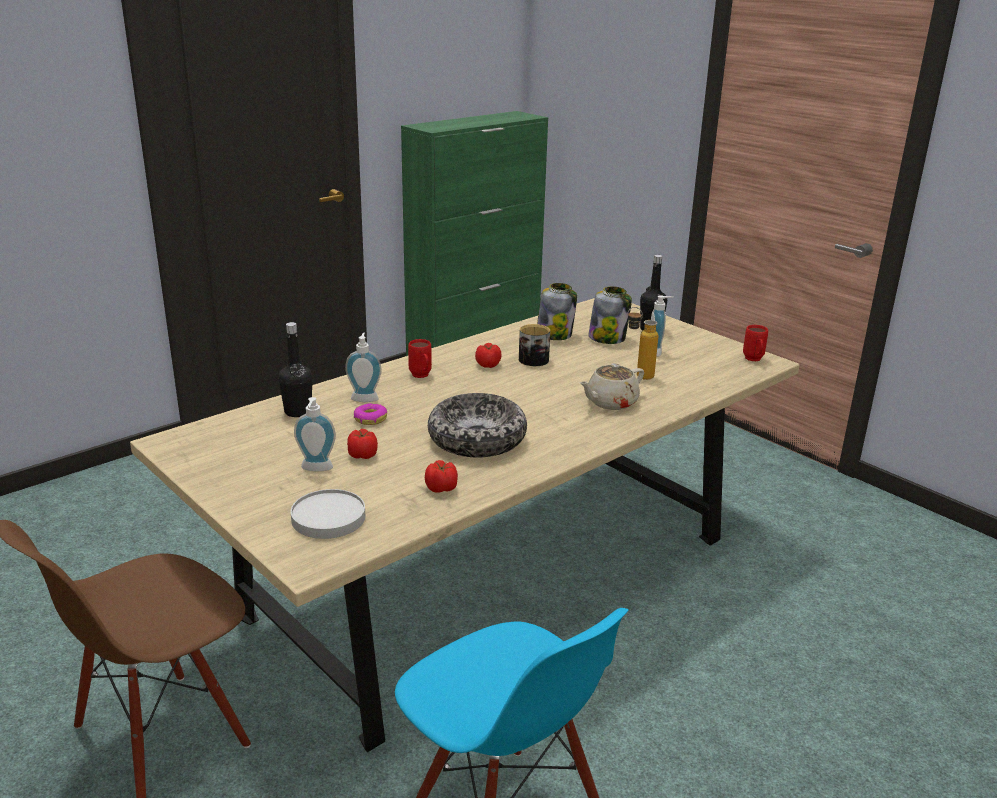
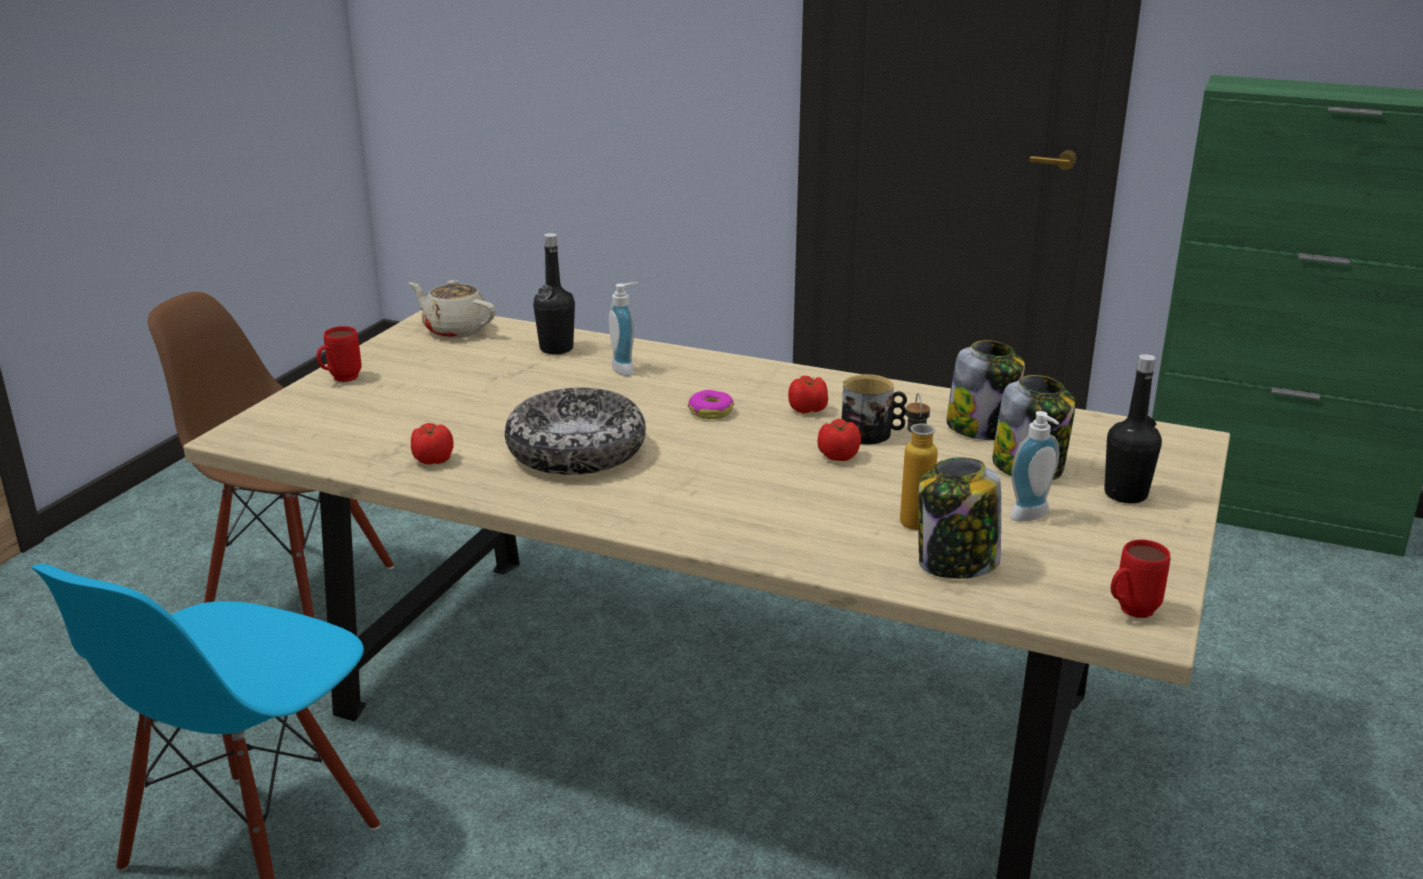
camera: 65 degrees right, 0 degrees up
white plate [291,489,365,539] -> none
soap dispenser [294,397,336,472] -> none
tomato [347,429,378,459] -> tomato moved to [817,419,861,461]
donut [354,403,387,425] -> donut moved to [688,390,734,419]
red mug [408,339,432,378] -> red mug moved to [317,326,362,382]
beige teapot [579,363,644,410] -> beige teapot moved to [409,280,496,338]
none -> jar [918,457,1001,579]

